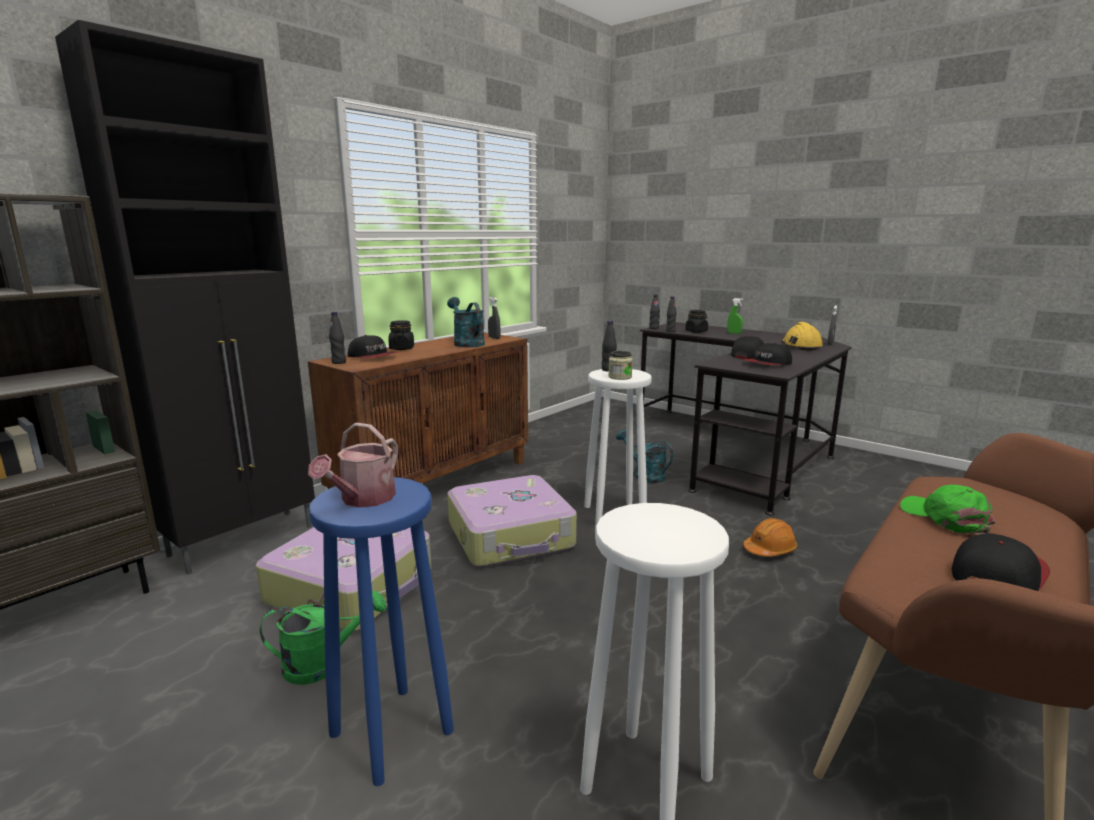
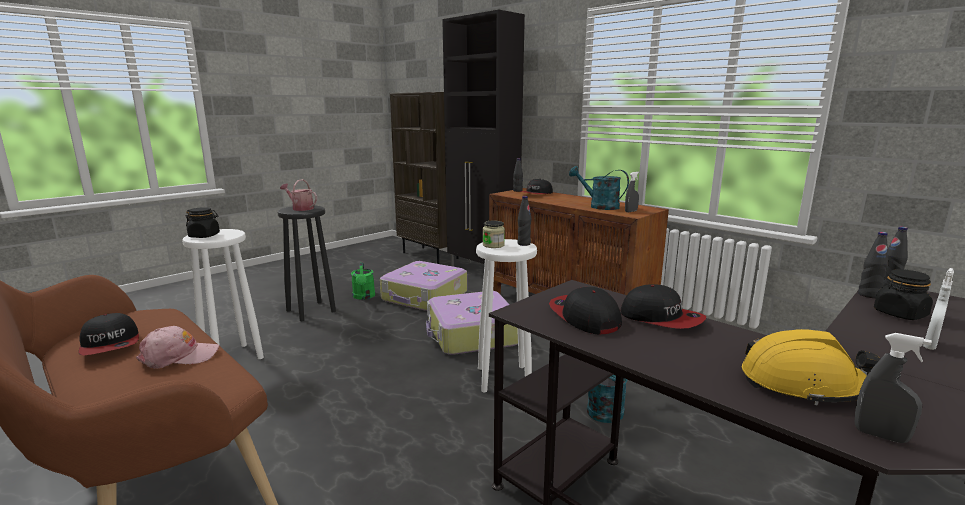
camera: 95 degrees right, 0 degrees up
blue stool [309,477,454,786] -> black stool [278,205,336,321]
black jar [388,320,414,350] -> black jar moved to [186,207,220,238]
turquoise watering can [447,297,485,347] -> turquoise watering can turned 120 degrees counterclockwise [569,166,629,210]
green spray bottle [727,298,743,334] -> white spray bottle [923,268,954,350]
orange hard hat [743,518,798,557] -> none
green cap [900,485,995,534] -> pink cap [136,326,219,369]

